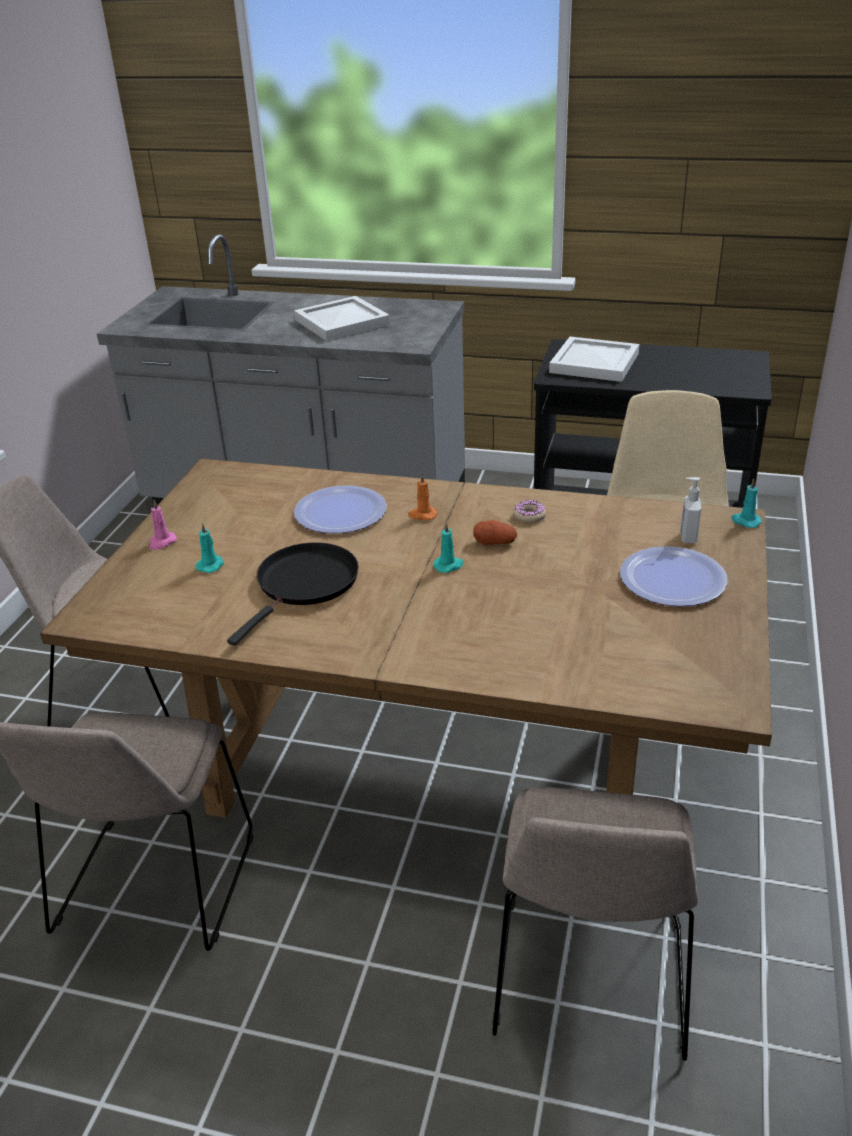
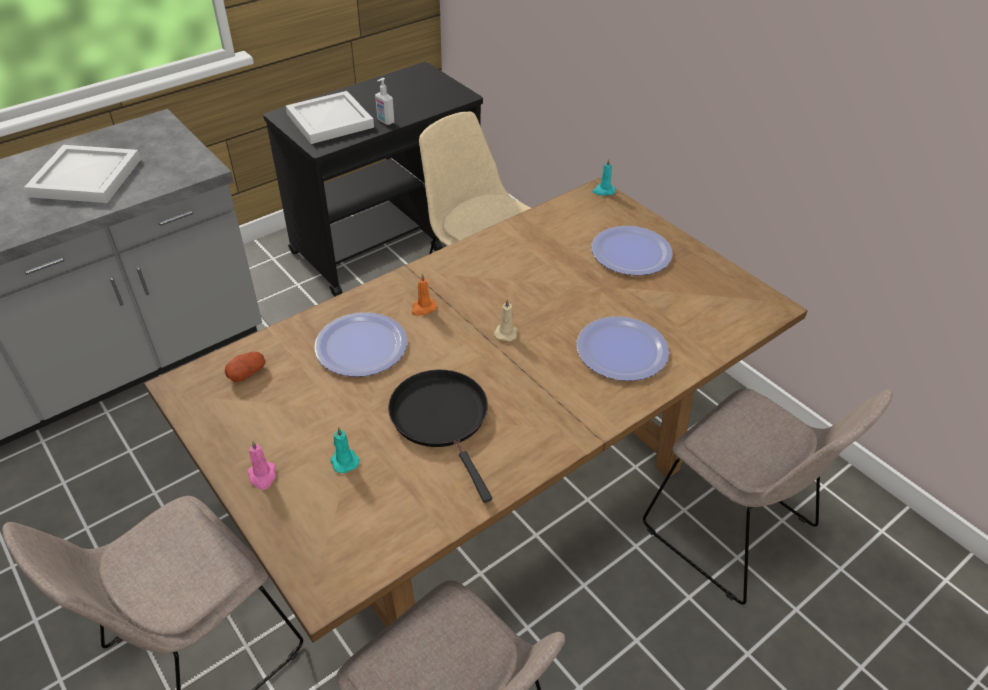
camera: 55 degrees left, 10 degrees up
turquoise candle [433,522,464,573] -> beige candle [494,298,518,341]
potato [473,520,517,545] -> potato moved to [225,352,266,382]
donut [513,500,546,523] -> none
soap dispenser [681,477,701,544] -> soap dispenser moved to [375,78,394,125]
none -> plate [577,316,669,381]

